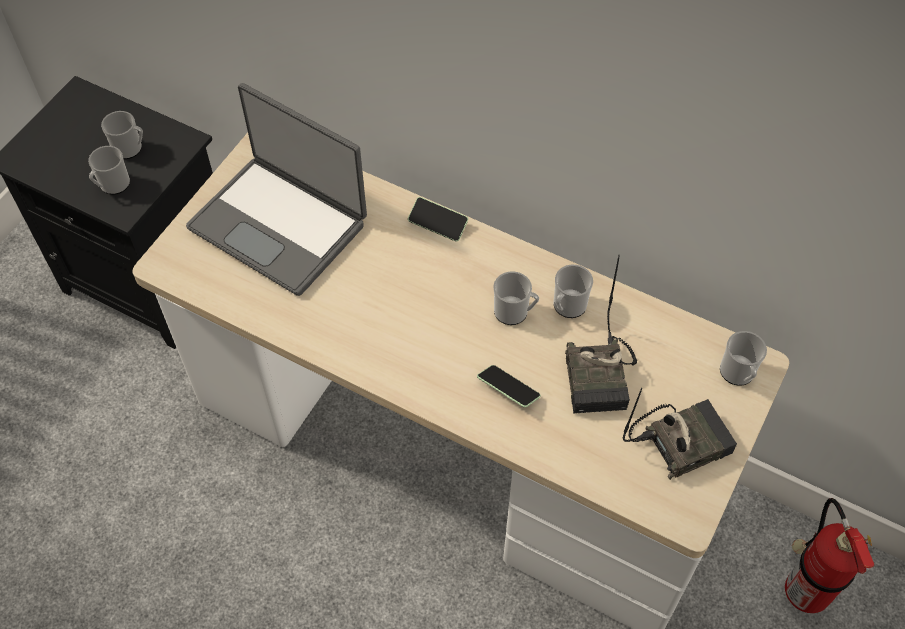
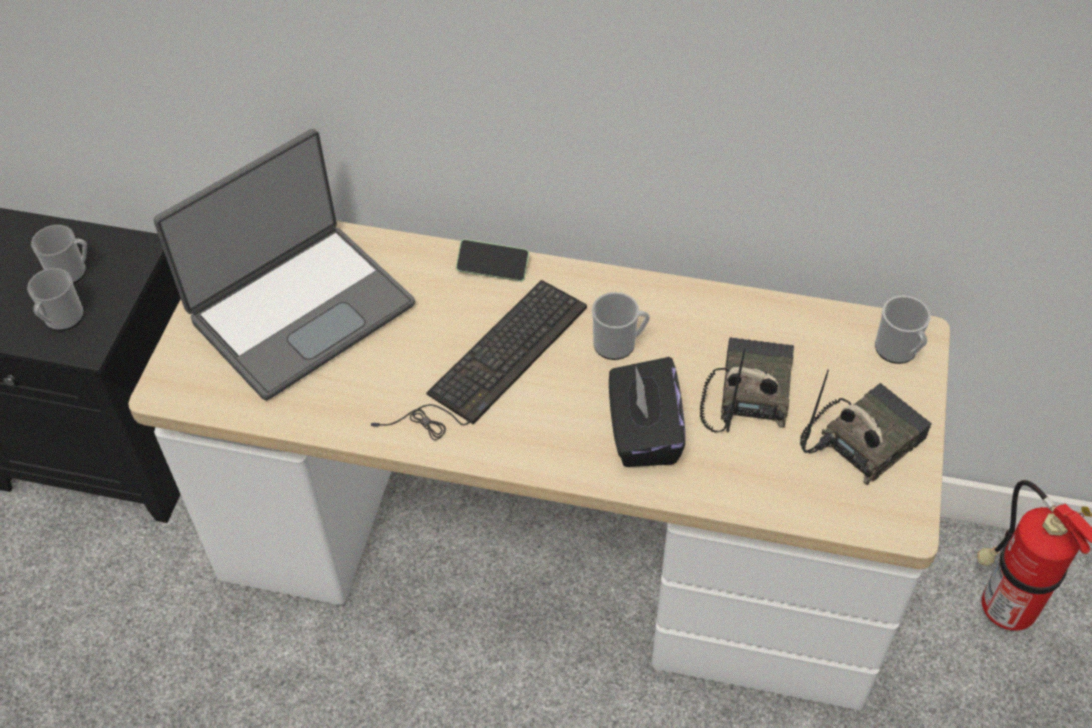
camera: 15 degrees left, 5 degrees down
laptop [186,83,367,296] -> laptop turned 60 degrees counterclockwise [154,129,415,401]
phone [477,365,541,407] -> black tissue box [609,357,685,467]
mug [553,265,593,318] -> none
radio [565,255,637,414] -> radio turned 150 degrees counterclockwise [700,337,794,433]
none -> keyboard [371,280,587,440]

